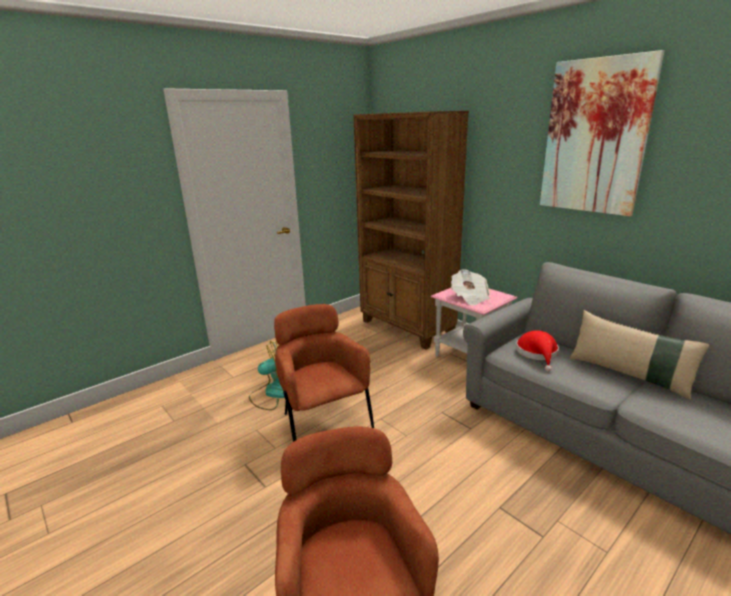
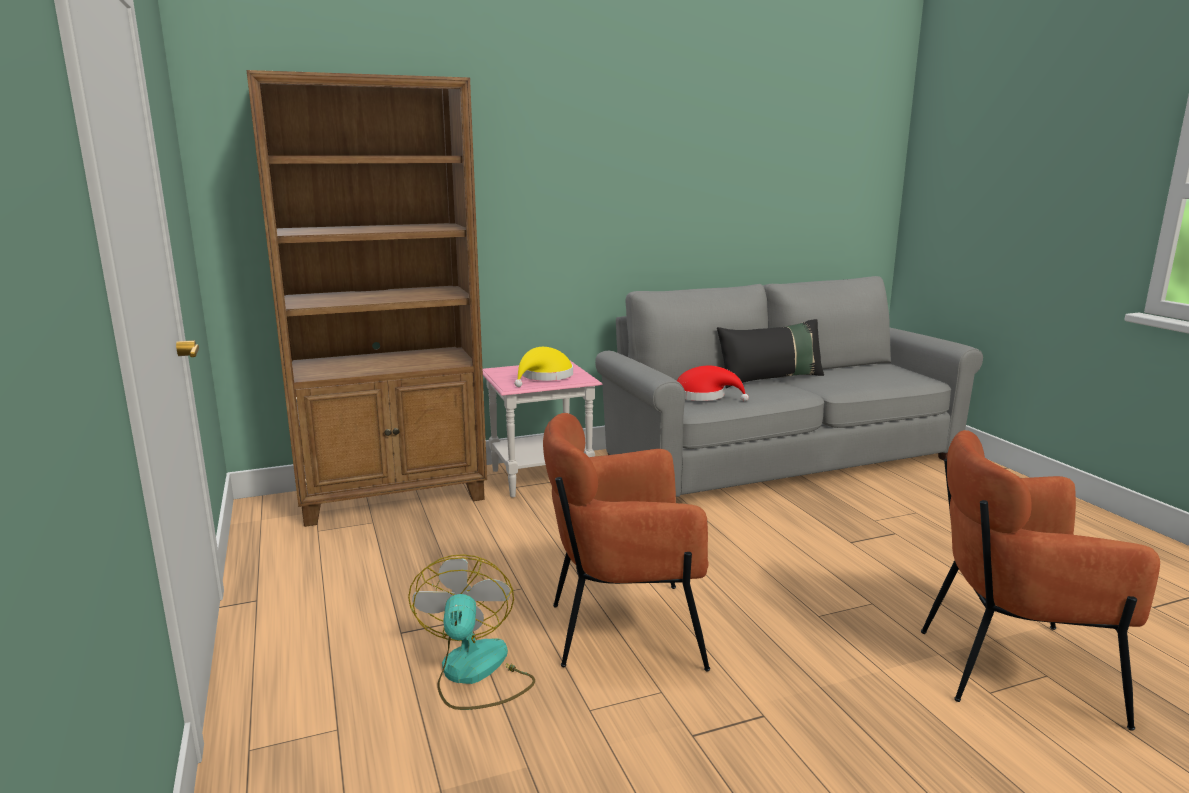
camera: 70 degrees left, 5 degrees down
newspaper [451,269,490,306] -> yellow hat [514,347,573,387]
picture [540,50,664,216] -> none
beige pillow [570,310,709,400] -> black pillow [717,319,824,388]

